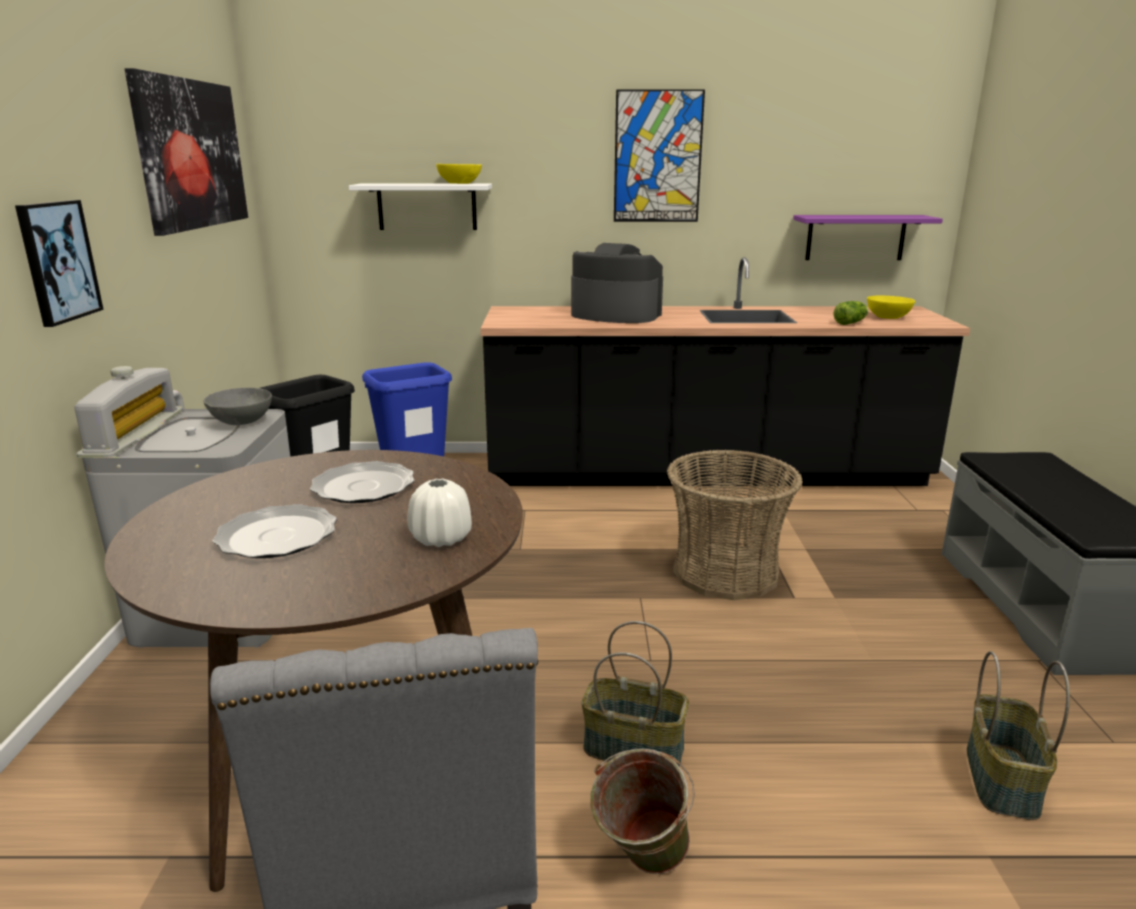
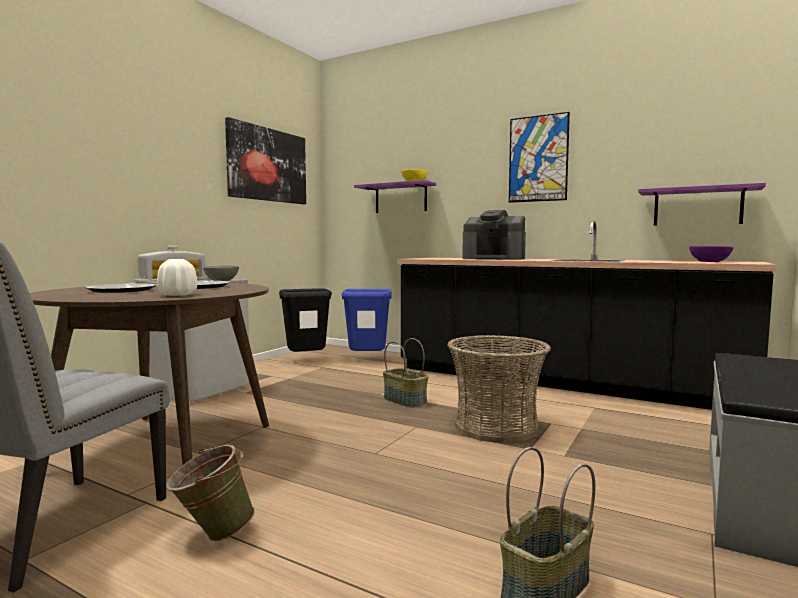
camera: 30 degrees right, 15 degrees down
picture [15,200,104,327] -> none
white shelf [349,184,492,230] -> purple shelf [354,180,436,213]
coffee machine [571,243,663,323] -> coffee machine turned 150 degrees clockwise [462,210,526,260]
basket [581,621,689,767] -> basket moved to [383,338,428,408]
lettuce [834,301,869,325] -> none
yellow bowl [867,296,915,319] -> purple bowl [689,246,734,262]

